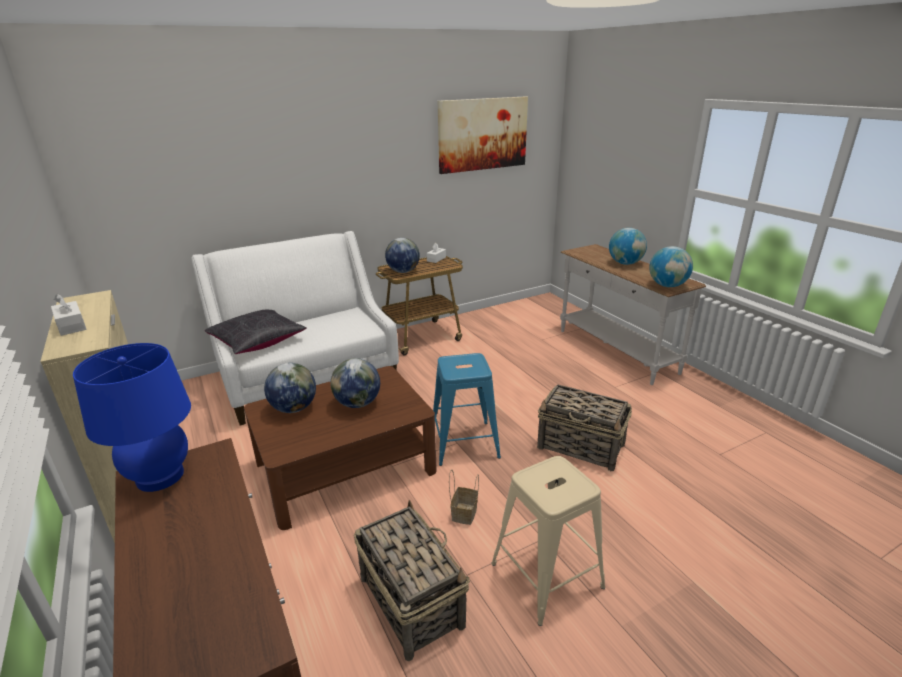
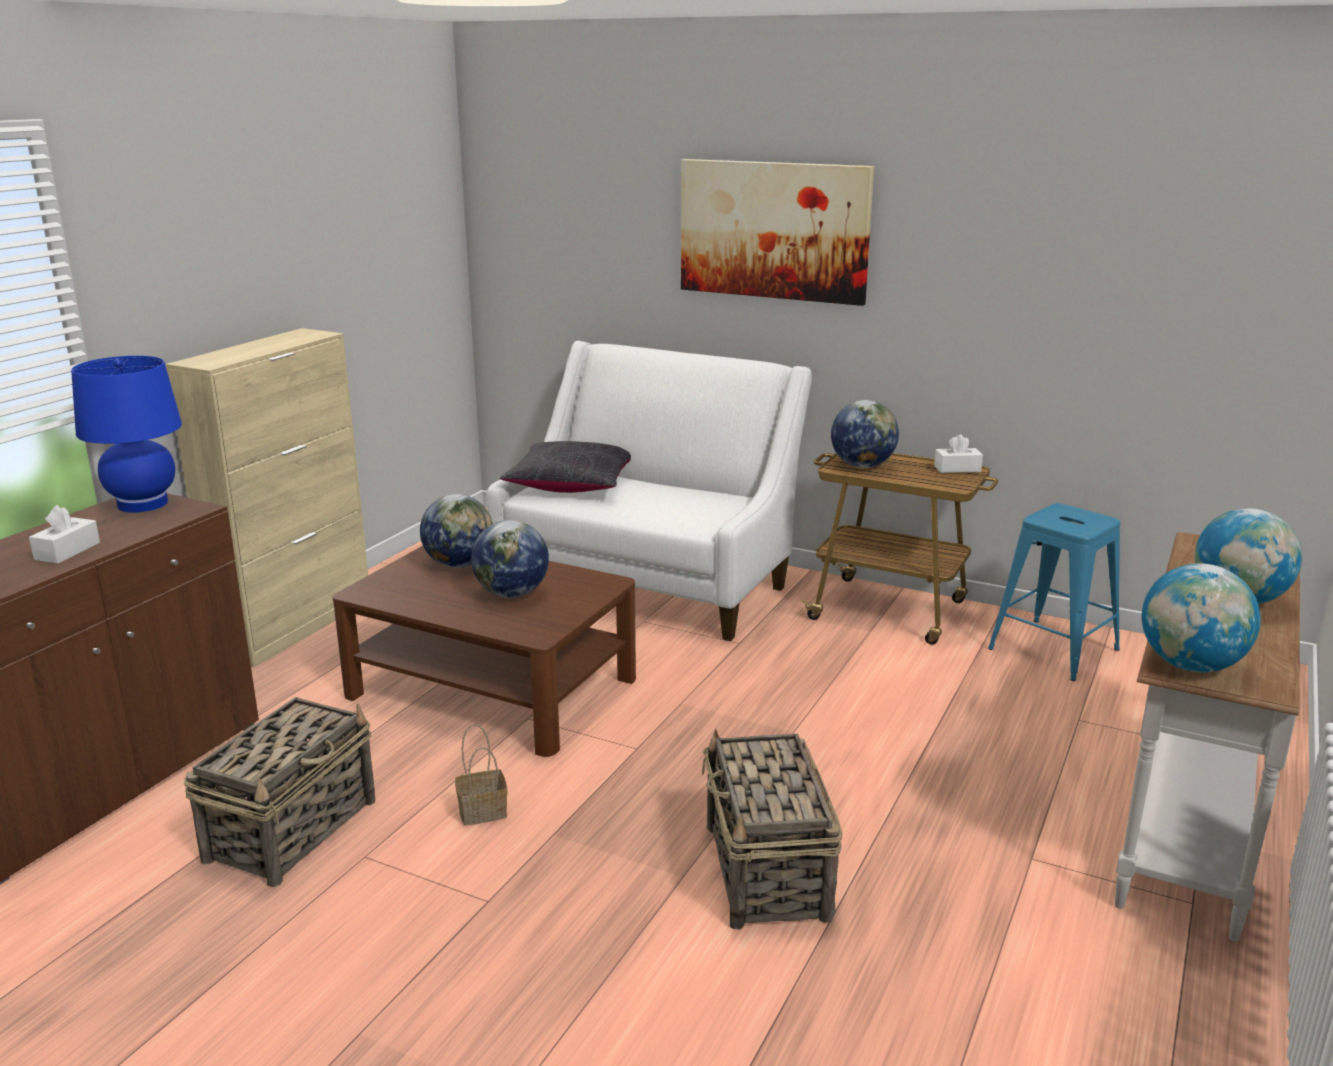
camera: 55 degrees right, 5 degrees down
white tissue box [51,294,86,336] -> white tissue box moved to [29,505,100,564]
blue stool [433,353,501,466] -> blue stool moved to [988,503,1120,681]
picture [438,96,528,174] -> picture moved to [681,159,874,306]
beige stool [491,456,605,626] -> none

